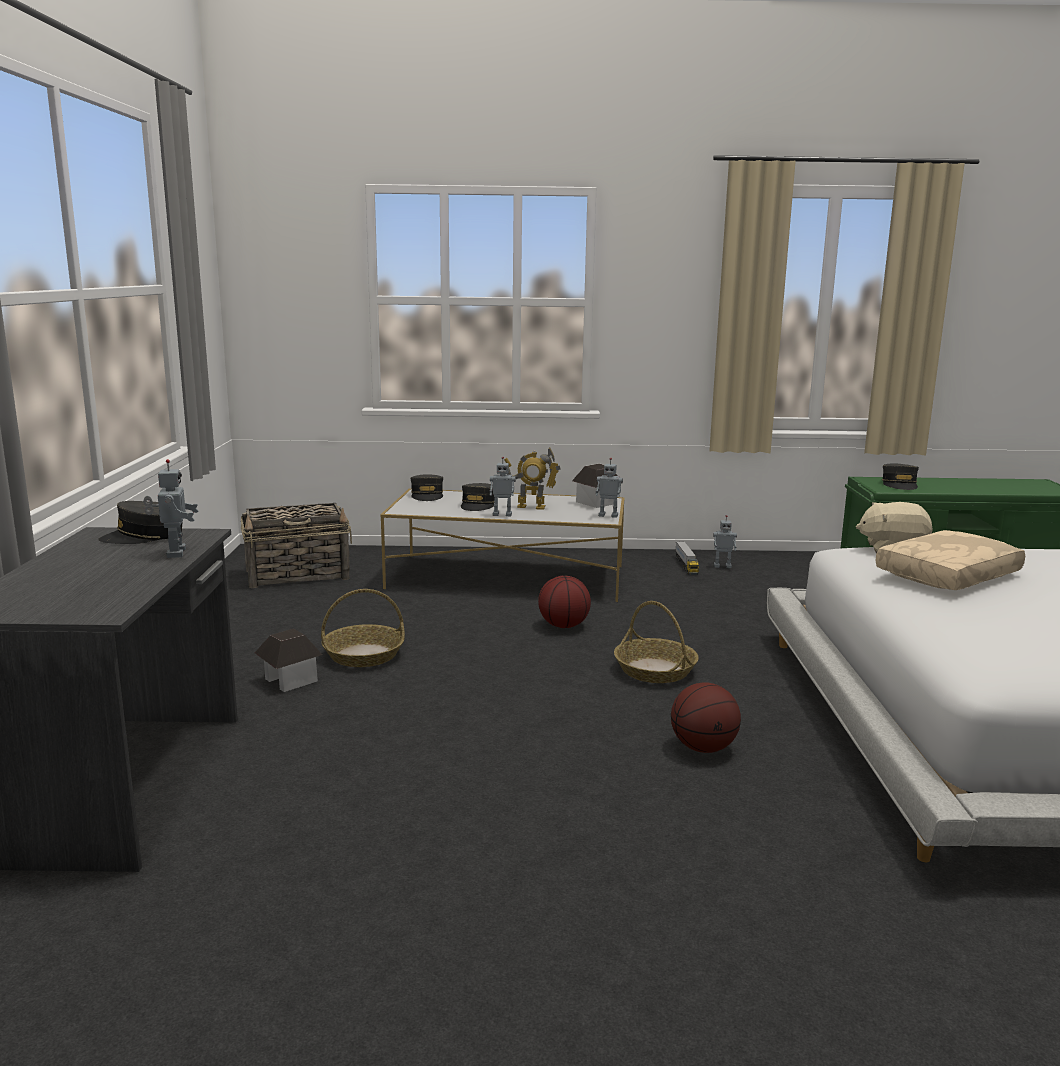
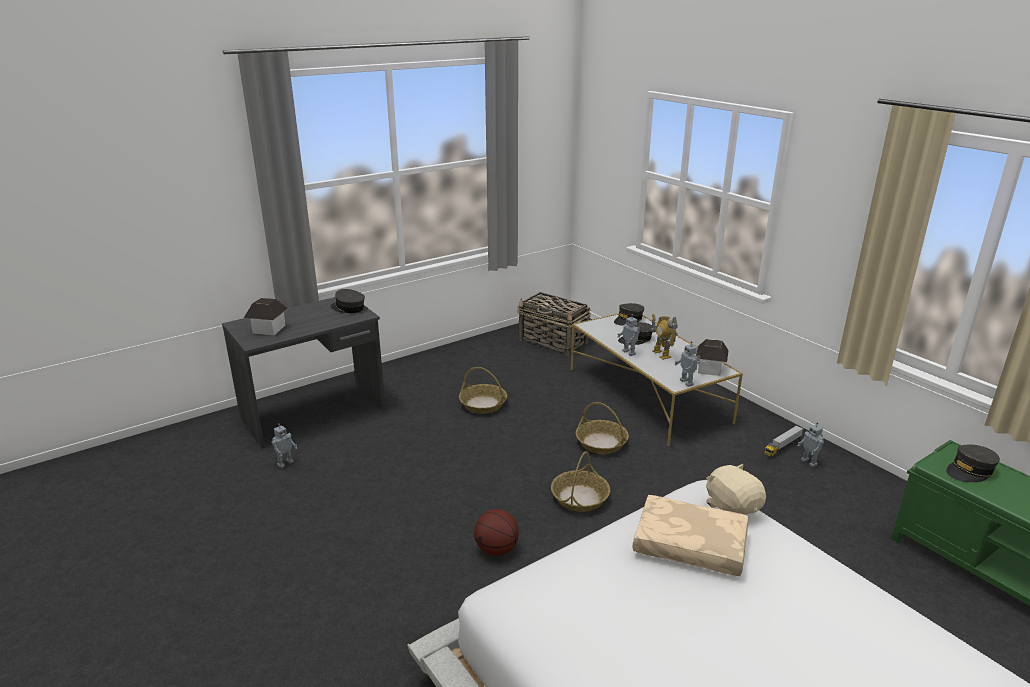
camera: 55 degrees right, 10 degrees up
toy robot [143,459,199,558] -> toy robot moved to [271,423,297,468]
toy house [255,629,323,692] -> toy house moved to [244,298,288,335]
basketball [538,576,591,628] -> basket [576,402,629,454]

